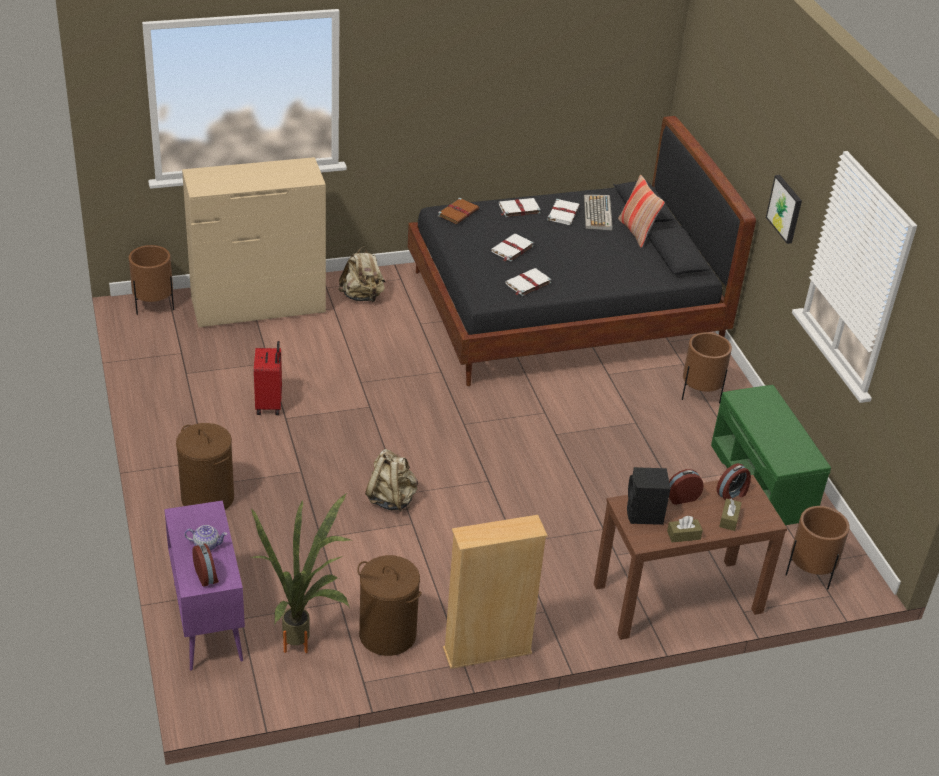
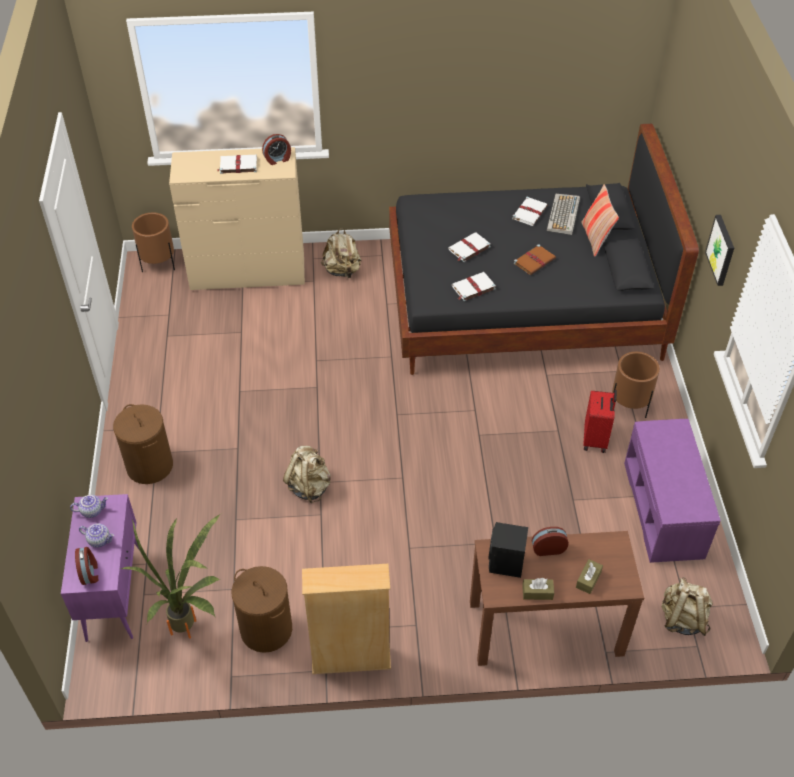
camera: 15 degrees right, 10 degrees up
red suitcase [254,341,282,415] -> red suitcase moved to [583,390,617,453]
brown book [438,198,479,224] -> brown book moved to [514,244,556,275]
white book [499,198,541,217] -> white book moved to [218,155,257,174]
green bench [711,385,831,525] -> purple bench [624,419,720,563]
alarm clock [717,463,751,501] -> alarm clock moved to [262,134,291,165]
brown planter [785,506,850,590] -> beige backpack [661,577,713,636]
none -> teapot [70,495,108,518]

